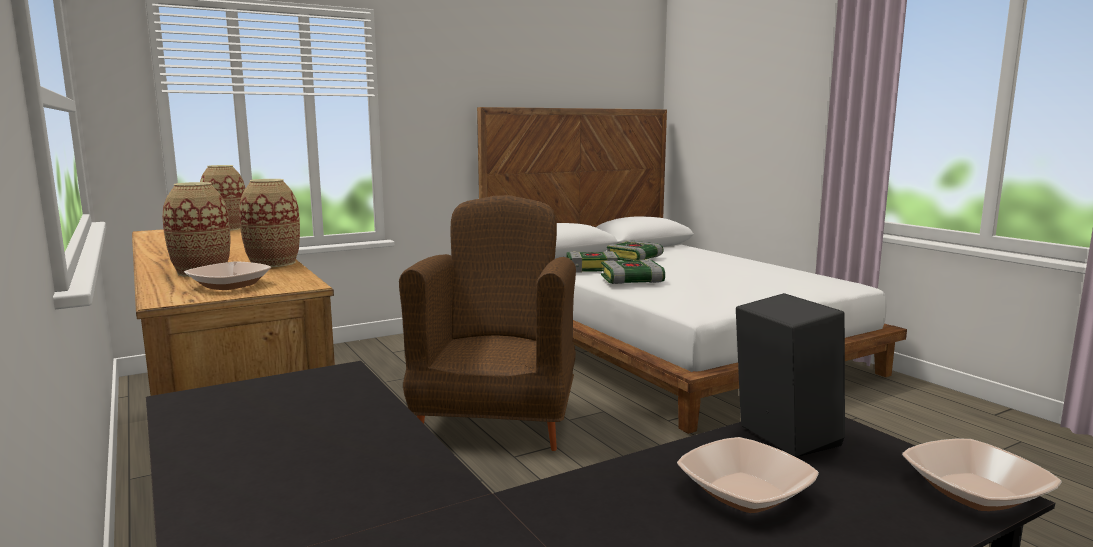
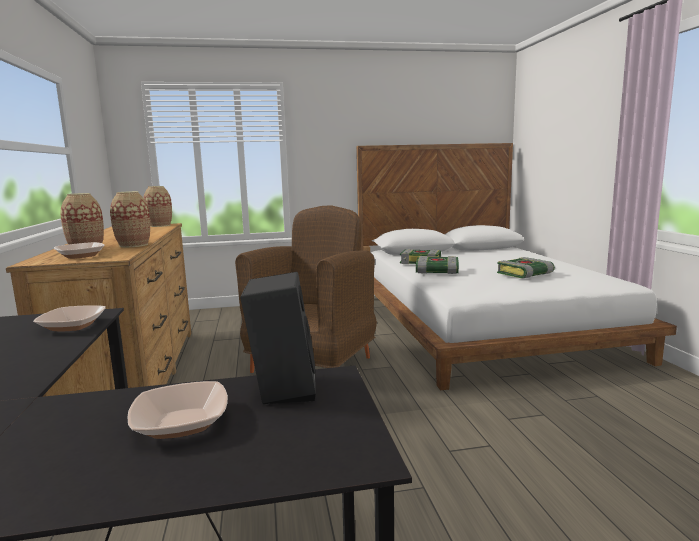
camera: 20 degrees right, 0 degrees up
book [607,240,664,261] -> book moved to [497,257,555,278]
bowl [902,439,1061,511] -> bowl moved to [33,305,106,331]

